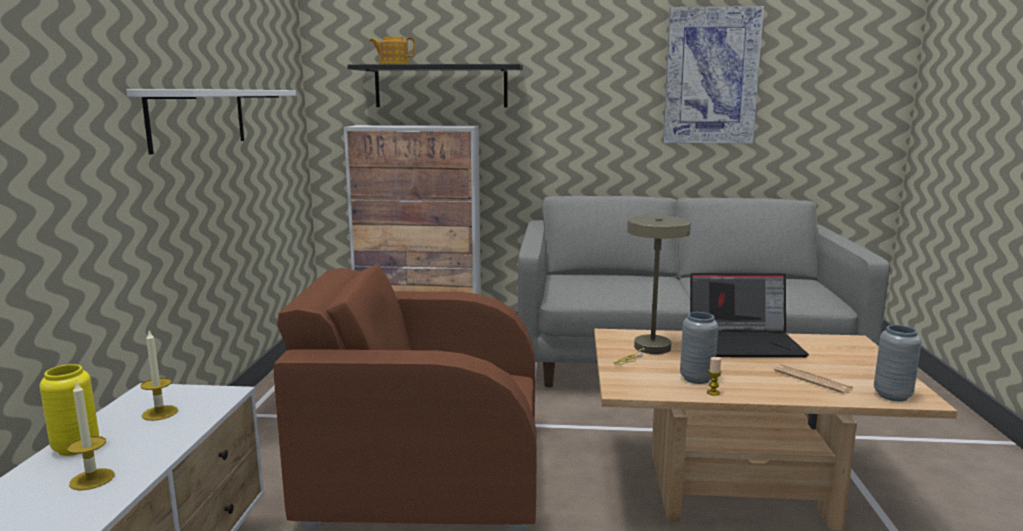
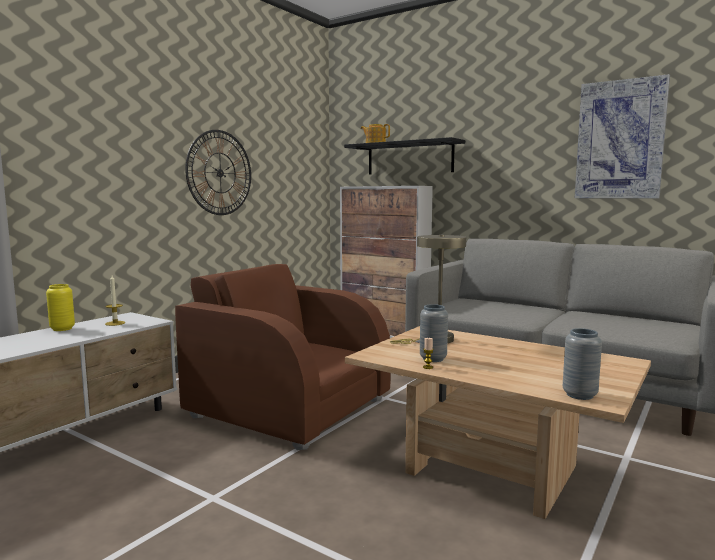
camera: 30 degrees right, 5 degrees down
candle [67,380,115,490] -> none
white shelf [126,89,296,155] -> wall clock [185,130,251,215]
laptop [690,273,809,358] -> none
newspaper [774,364,853,394] -> none

